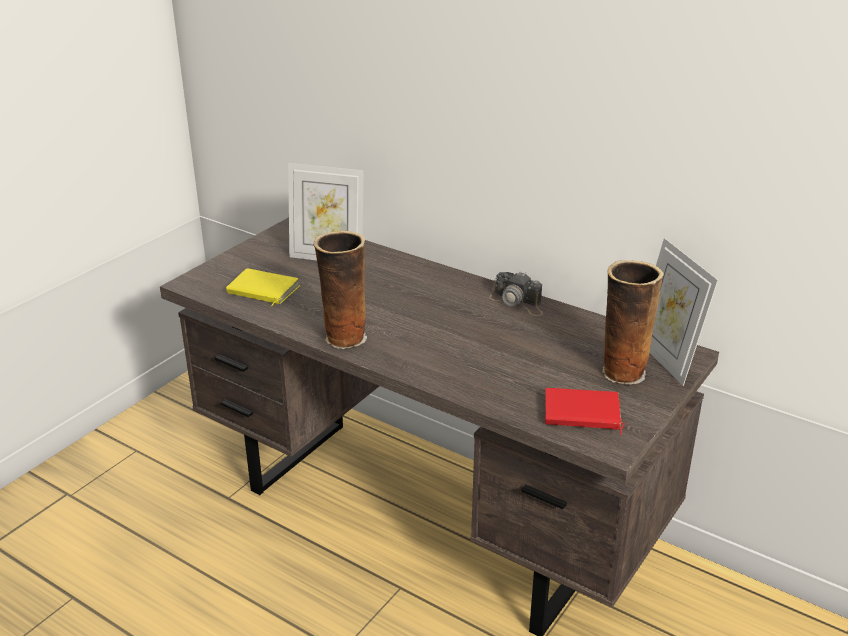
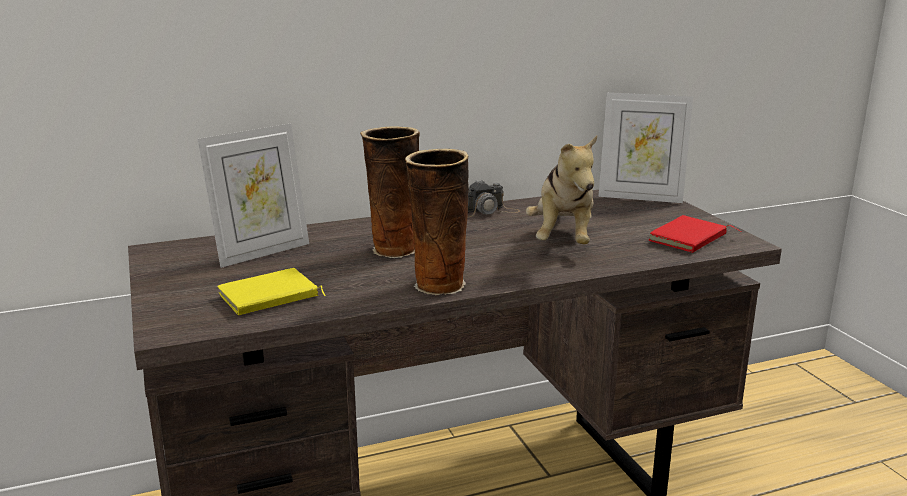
camera: 55 degrees left, 10 degrees down
vase [602,260,664,385] -> vase moved to [360,126,420,258]
none -> plush toy [526,135,597,244]

